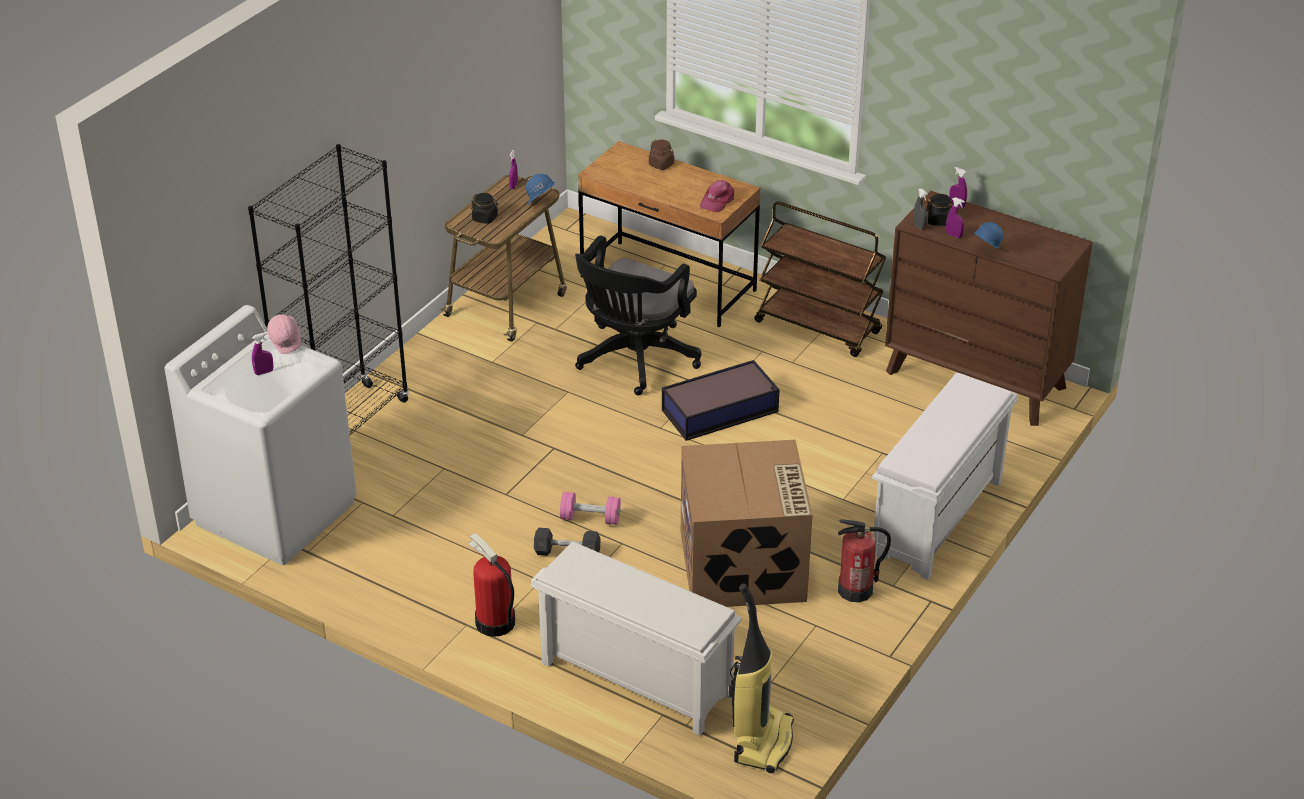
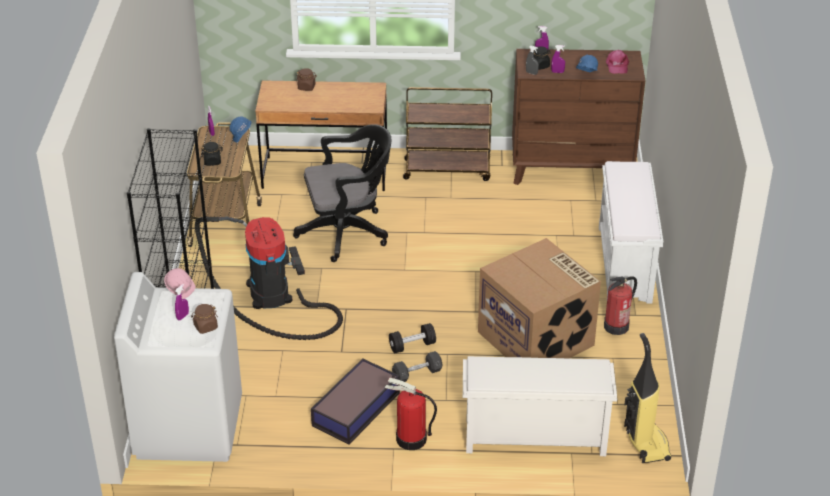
camera: 30 degrees left, 0 degrees up
pink dumbbell [560,492,621,525] -> black dumbbell [389,323,436,354]
black office chair [575,235,701,395] -> black office chair turned 105 degrees counterclockwise [293,124,392,262]
storage box [662,360,780,441] -> storage box moved to [311,358,400,445]
pink cap [700,180,734,212] -> pink cap moved to [606,50,629,74]
none -> brown jar [191,304,218,334]
none -> vacuum cleaner [195,217,343,340]

